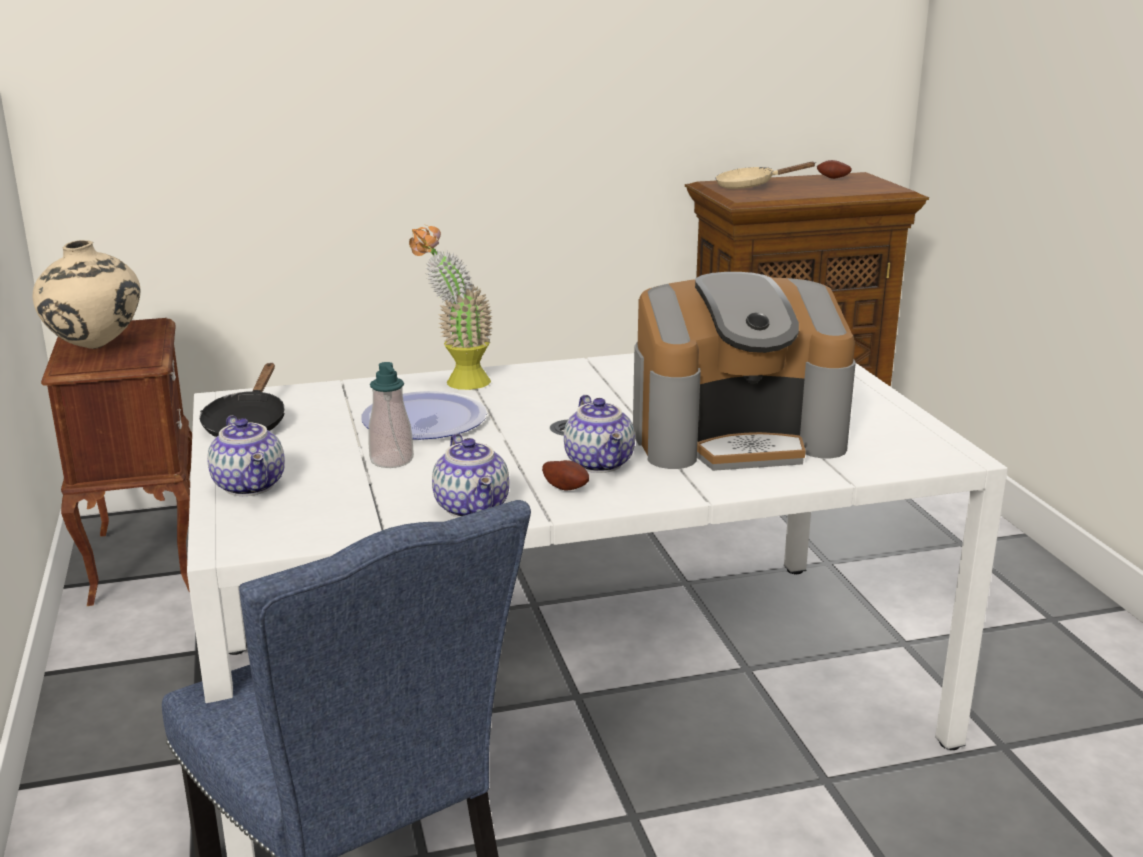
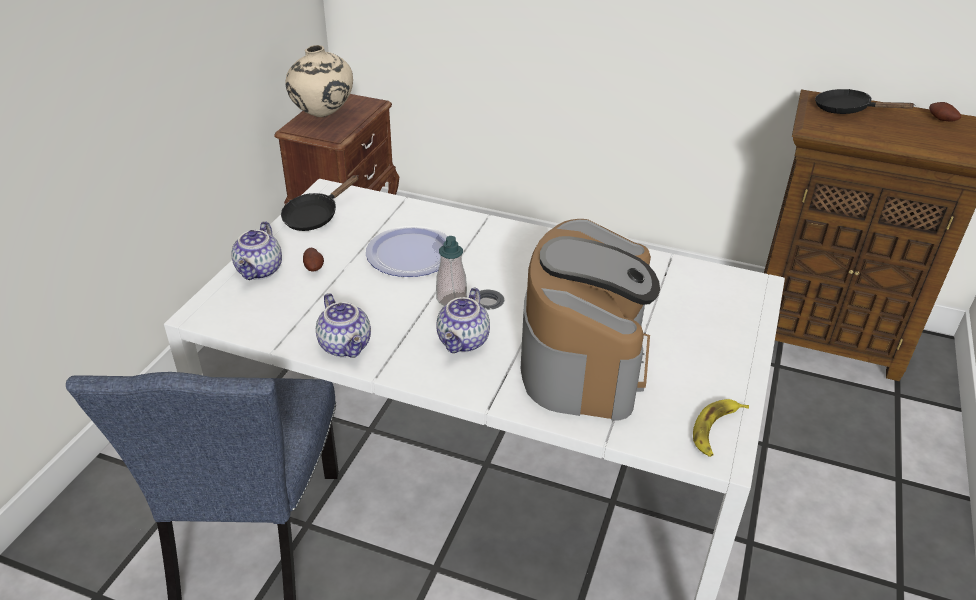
camera: 35 degrees right, 15 degrees up
soap dispenser [368,362,414,468] -> soap dispenser moved to [436,236,467,306]
potted plant [409,225,493,390] -> none
teapot [432,434,510,518] -> teapot turned 45 degrees counterclockwise [316,293,371,358]
potato [542,460,589,491] -> potato moved to [303,248,324,271]
coffee machine [633,272,856,471] -> coffee machine turned 105 degrees counterclockwise [521,219,660,420]
beige frying pan [715,162,816,189] -> black frying pan [815,89,916,114]
none -> banana [693,399,749,457]

